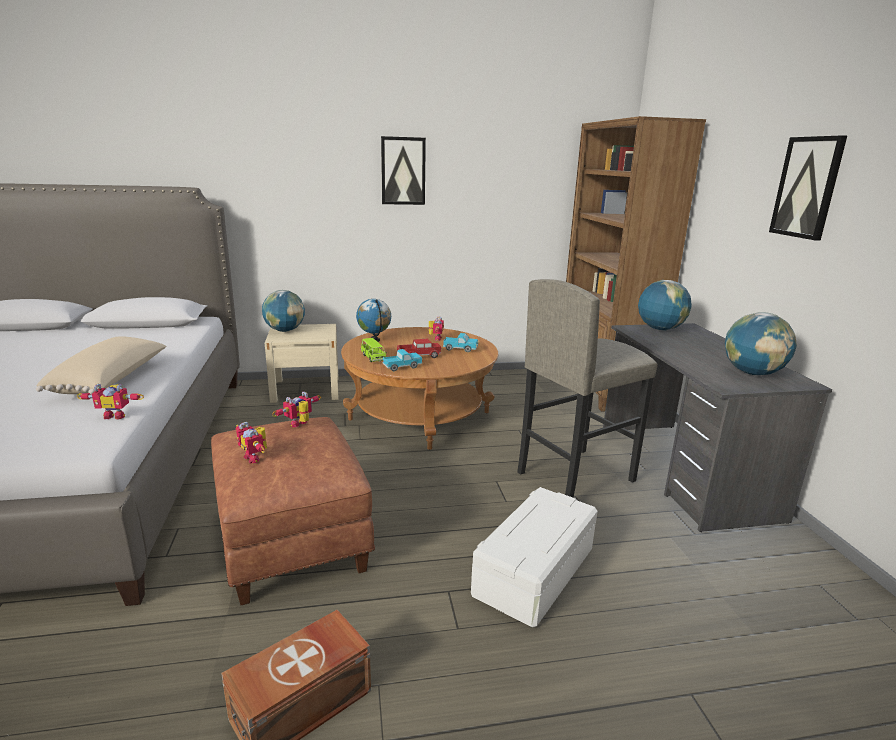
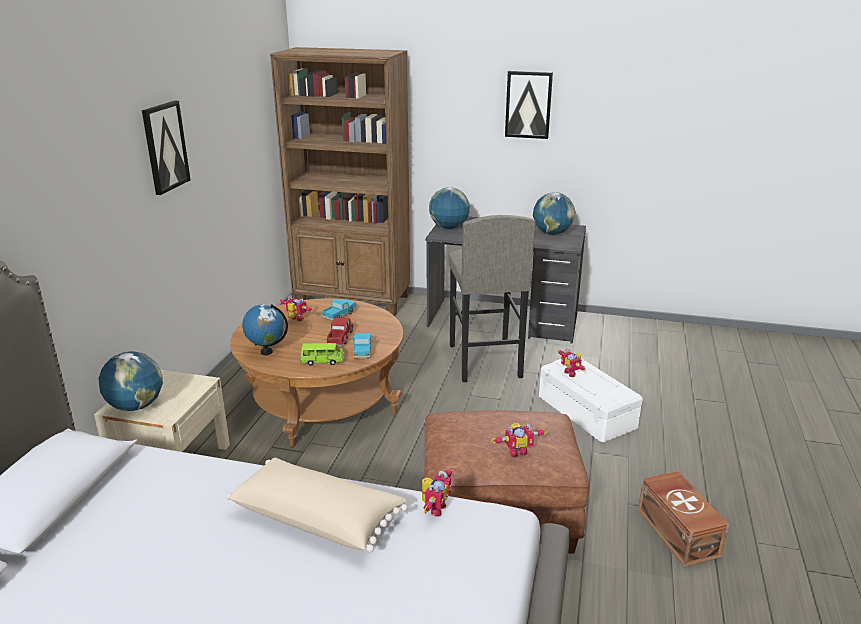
camera: 65 degrees left, 5 degrees up
toy robot [272,392,321,427] -> toy robot moved to [558,349,586,377]

